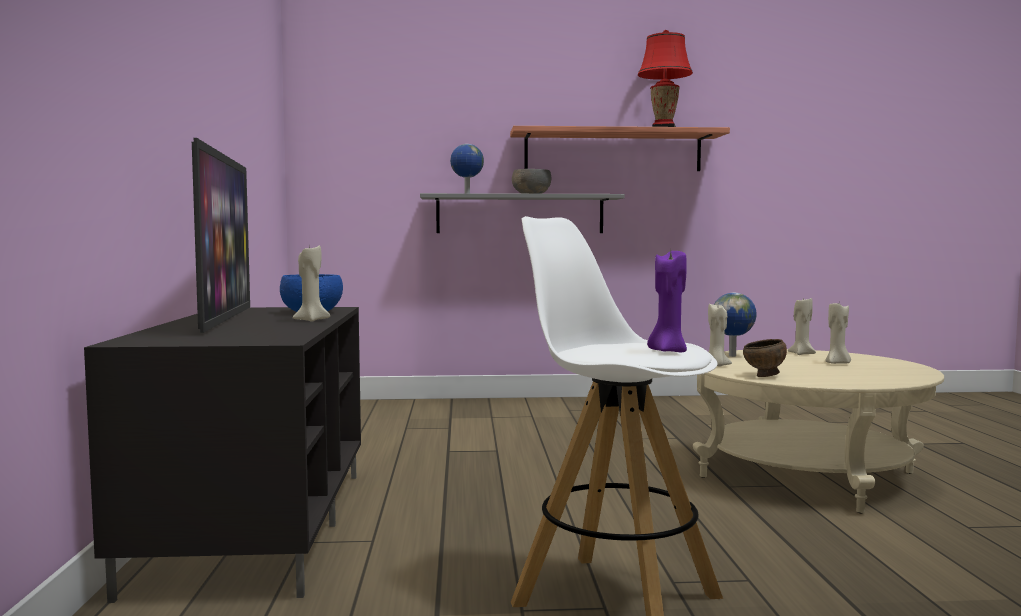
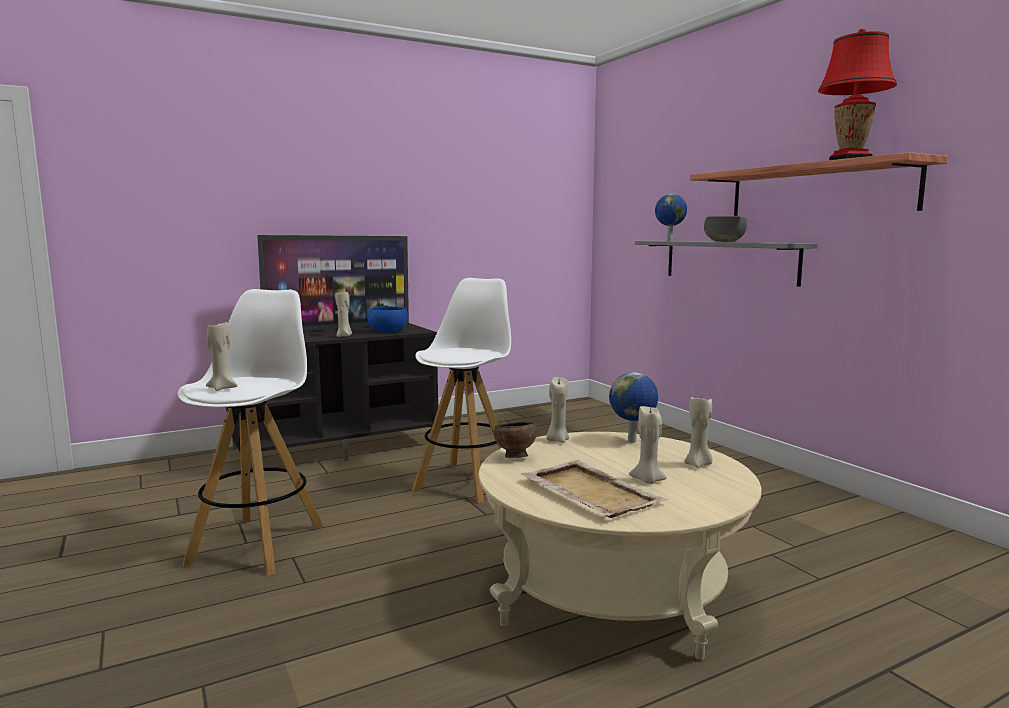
camera: 65 degrees right, 5 degrees up
purple candle [647,251,687,352] -> beige candle [206,322,237,391]
none -> white stool [412,278,511,503]
none -> beige tray [521,460,668,518]

